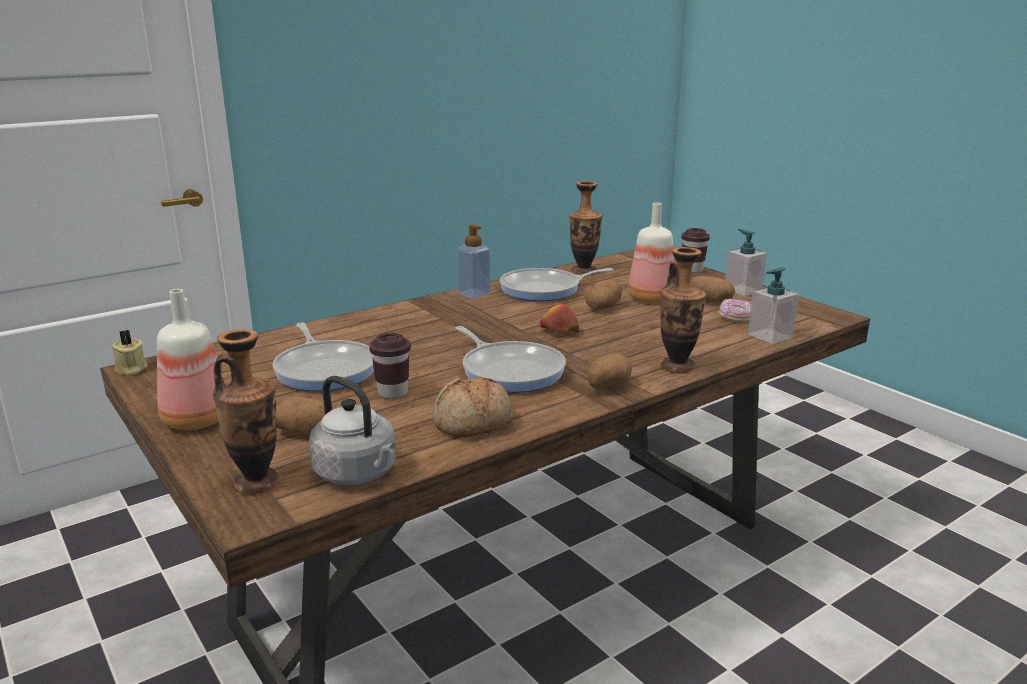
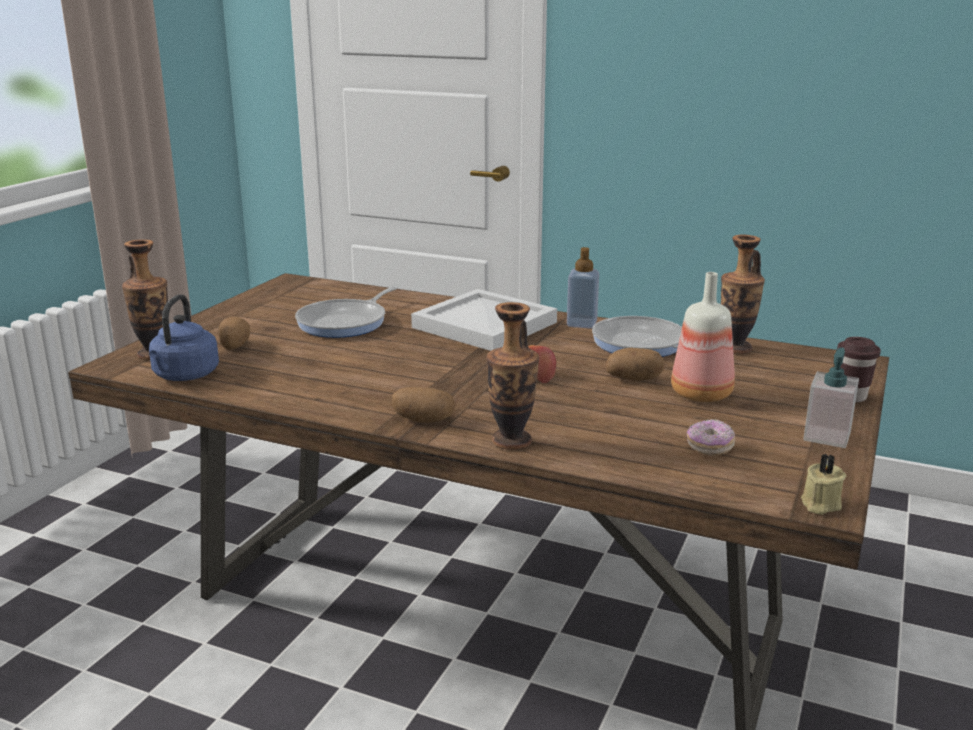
camera: 60 degrees right, 0 degrees up
beige candle [112,330,148,376] -> beige candle moved to [801,454,846,515]
bottle [157,289,224,430] -> none
grey kettle [309,376,396,485] -> blue kettle [149,294,219,381]
brown cup [369,333,411,399] -> none
bread [432,377,514,437] -> none
frying pan [455,326,566,393] -> none
potato [691,276,735,302] -> none
soap dispenser [748,267,799,344] -> none
none -> white tray [411,289,557,351]

